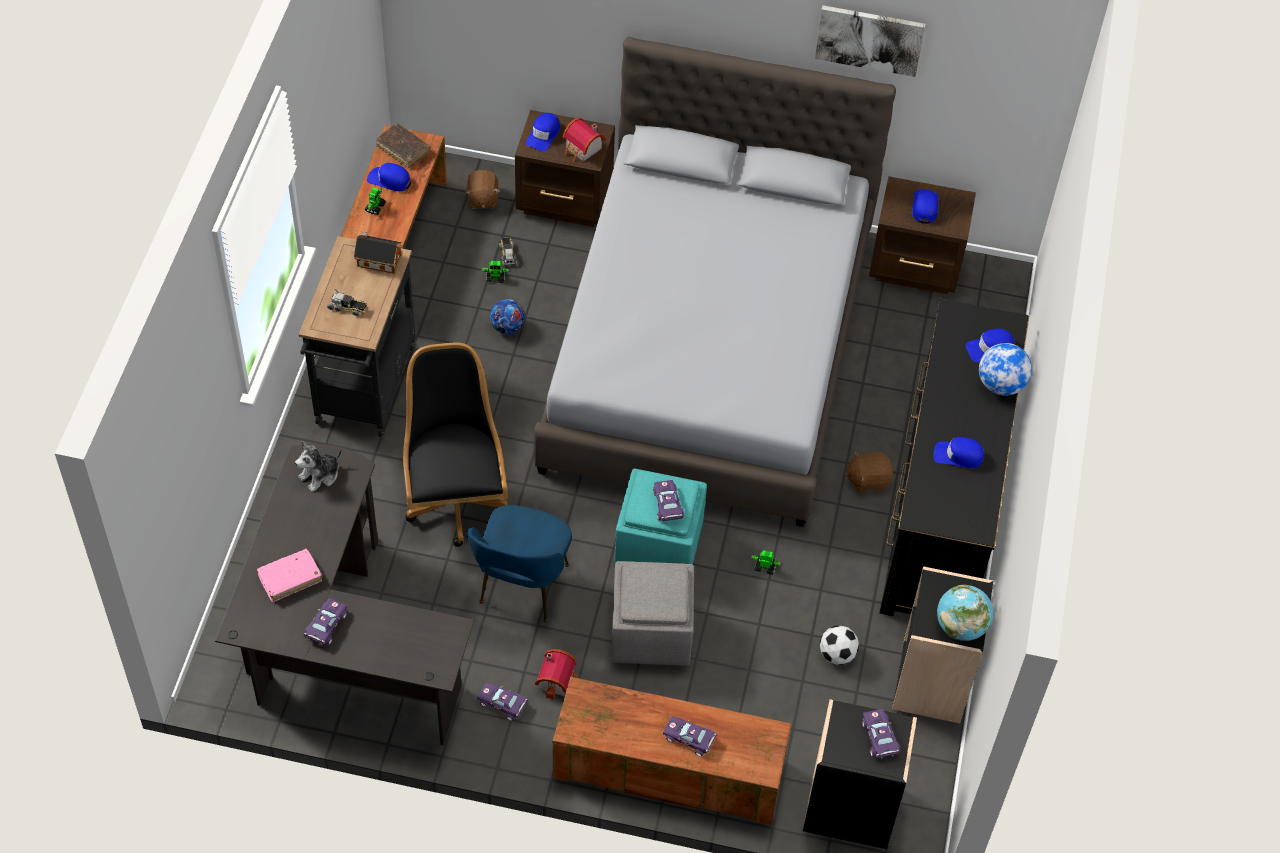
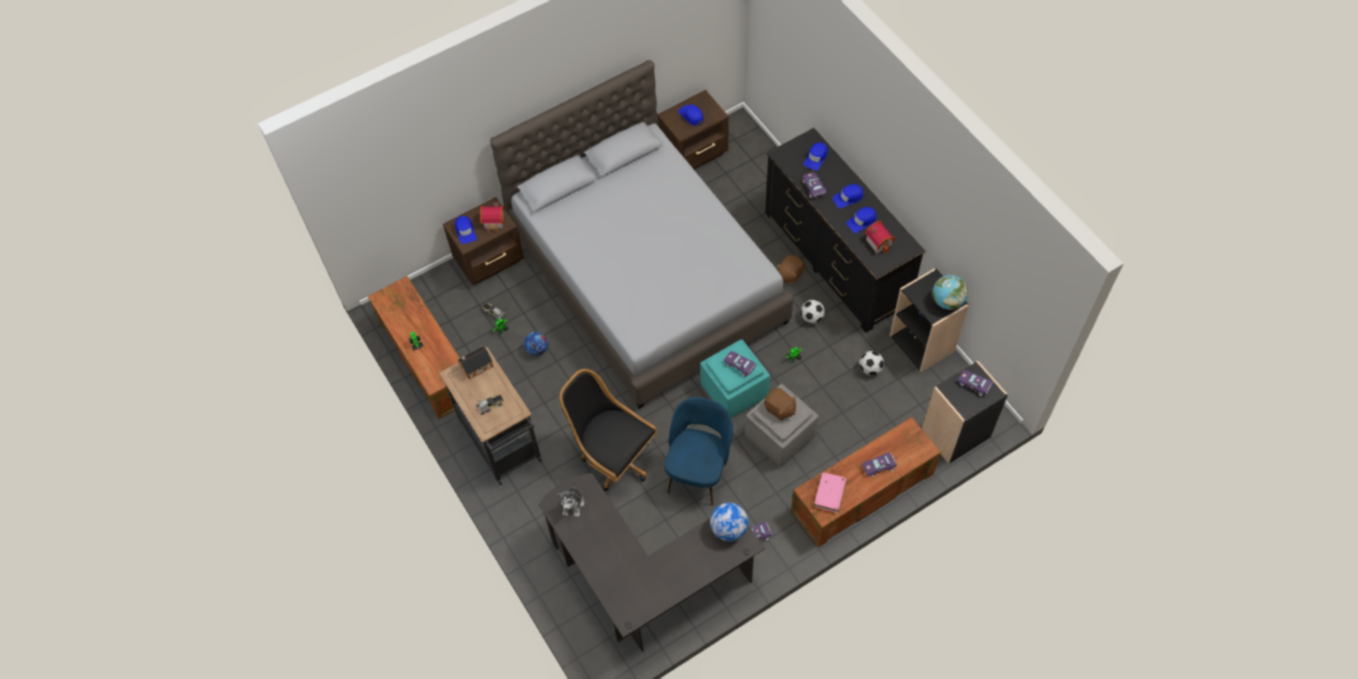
camera: 40 degrees left, 5 degrees up
pink book [257,549,322,602] -> pink book moved to [814,473,846,513]
purple toy car [304,598,347,645] -> purple toy car moved to [803,172,826,198]
blue cap [367,163,411,191] -> blue cap moved to [833,184,864,208]
brown book [376,123,430,168] -> none
brown plush toy [465,170,500,209] -> brown plush toy moved to [764,388,796,421]
blue chair [467,505,572,622] -> blue chair turned 135 degrees counterclockwise [664,397,733,505]
toy house [535,649,579,700] -> toy house moved to [865,221,896,253]
picture [815,5,925,77] -> none
globe [979,343,1032,396] -> globe moved to [710,503,748,541]
none -> football [801,300,825,324]

